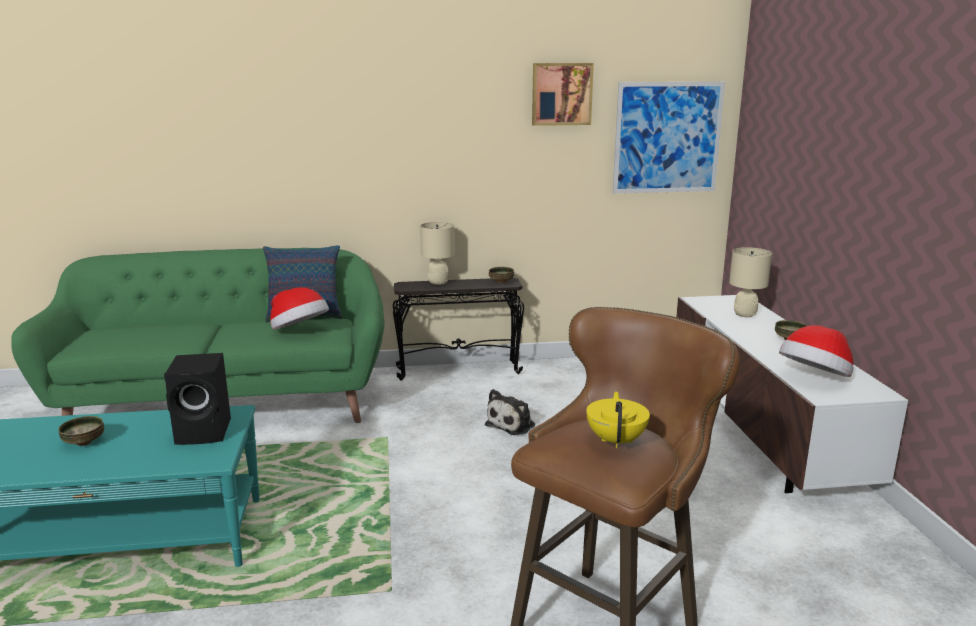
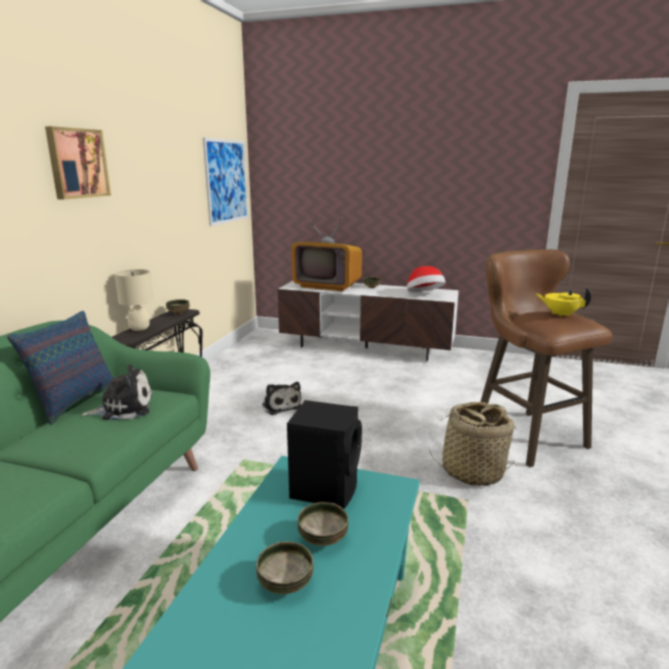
camera: 65 degrees left, 0 degrees up
hat [270,287,329,330] -> plush toy [81,365,152,420]
picture [532,63,594,126] -> picture moved to [45,126,111,200]
beige table lamp [729,247,772,317] -> television [292,217,362,291]
none -> bowl [298,502,348,546]
none -> basket [428,402,517,486]

